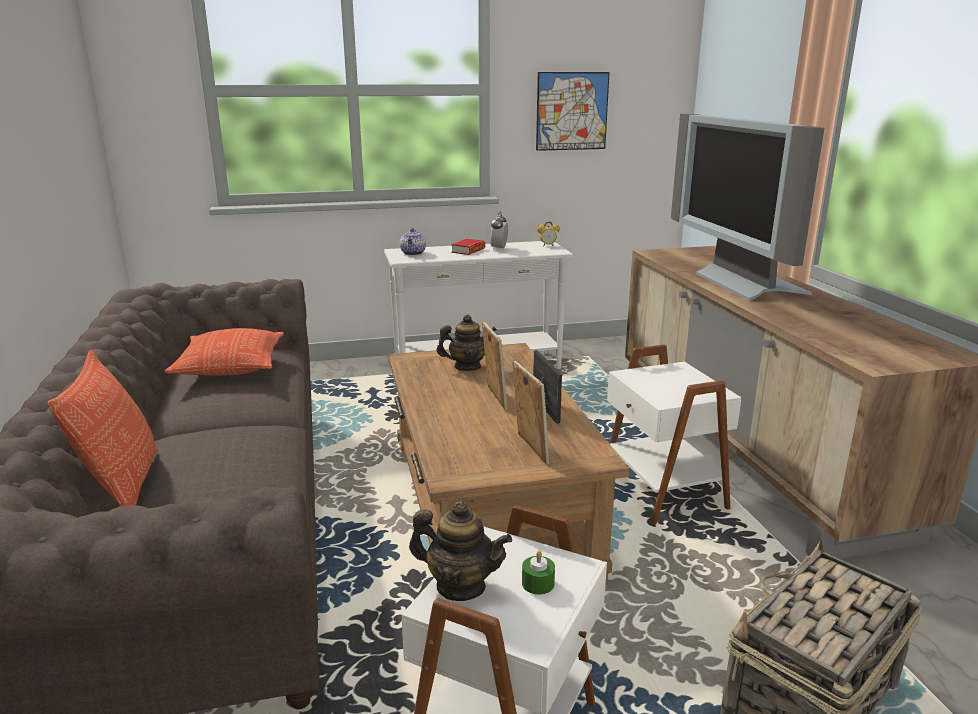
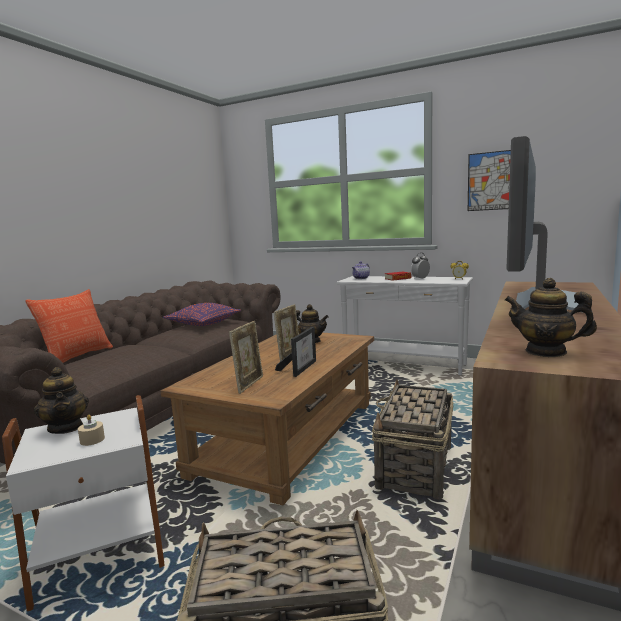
camera: 40 degrees right, 10 degrees down
orange pillow [164,328,284,376] -> purple pillow [163,303,241,326]
green candle [522,551,555,595] -> beige candle [78,415,105,446]
white side table [607,344,742,525] -> basket [372,379,453,500]
none -> teapot [505,278,597,357]

